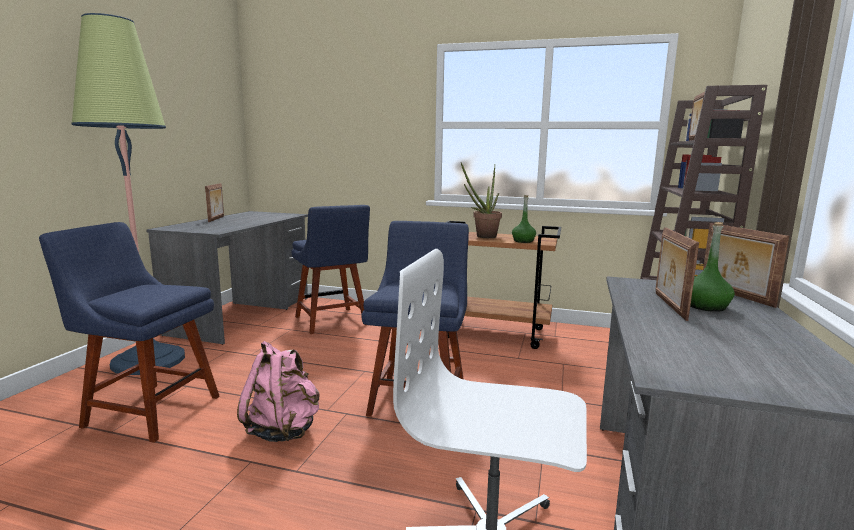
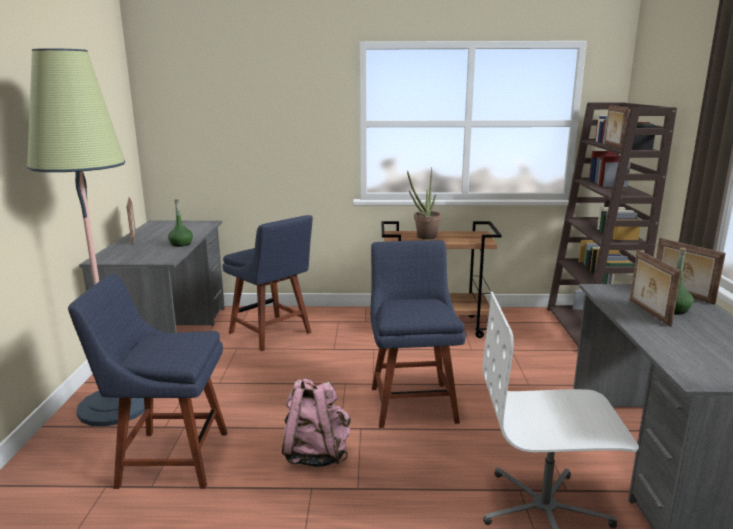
camera: 15 degrees left, 5 degrees up
green bottle [512,195,536,243] -> green bottle moved to [168,200,193,247]

